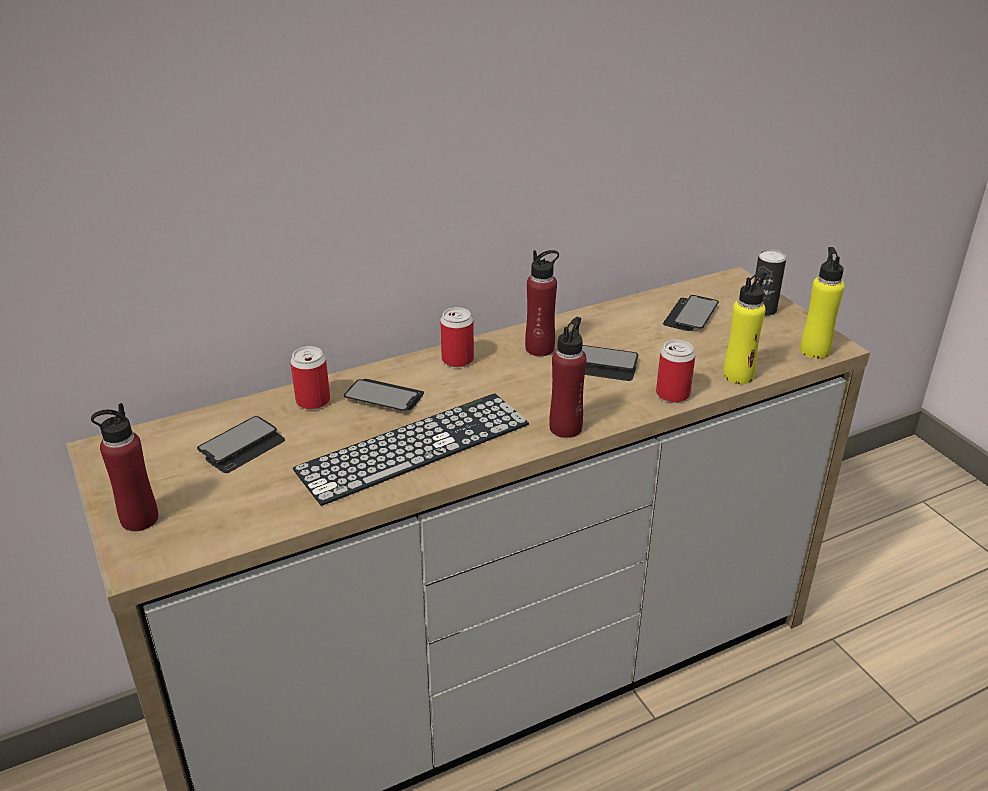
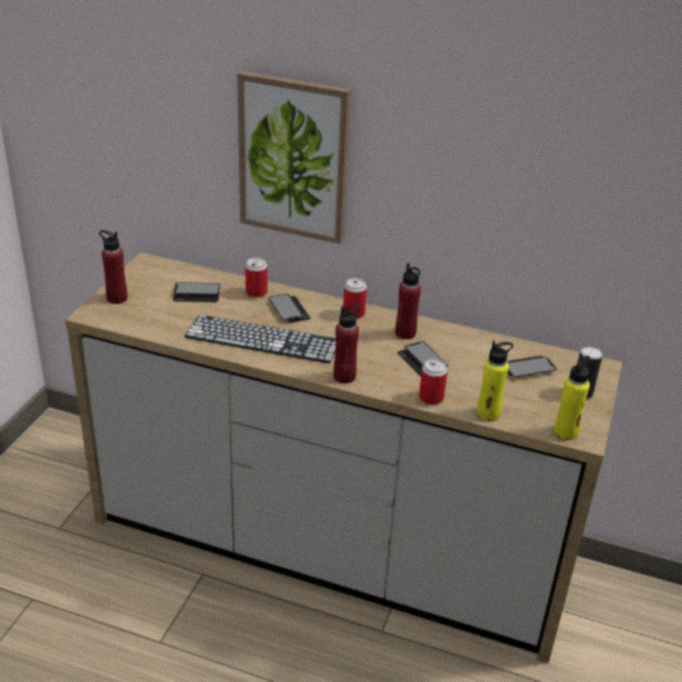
camera: 45 degrees right, 0 degrees up
none -> picture [237,71,351,244]

